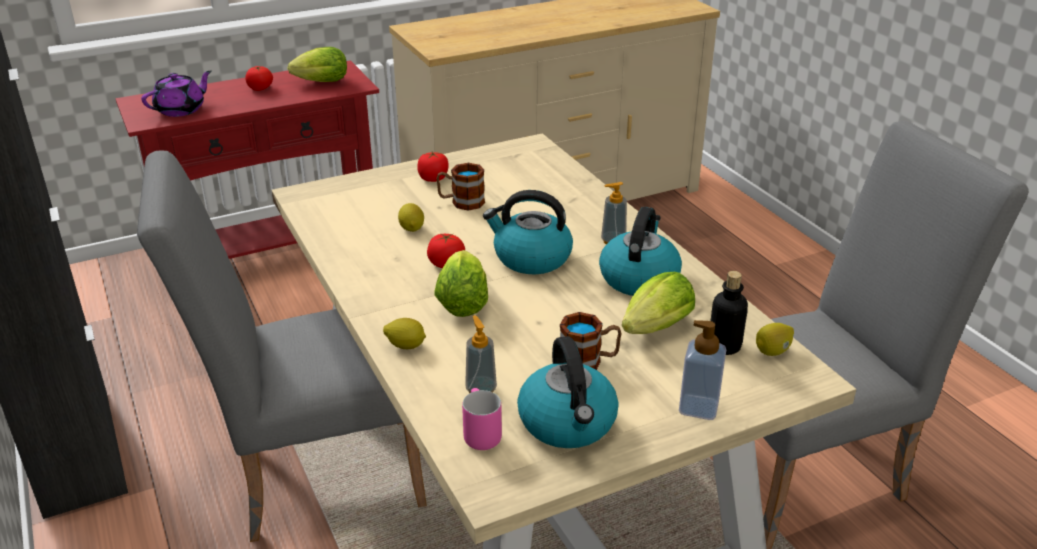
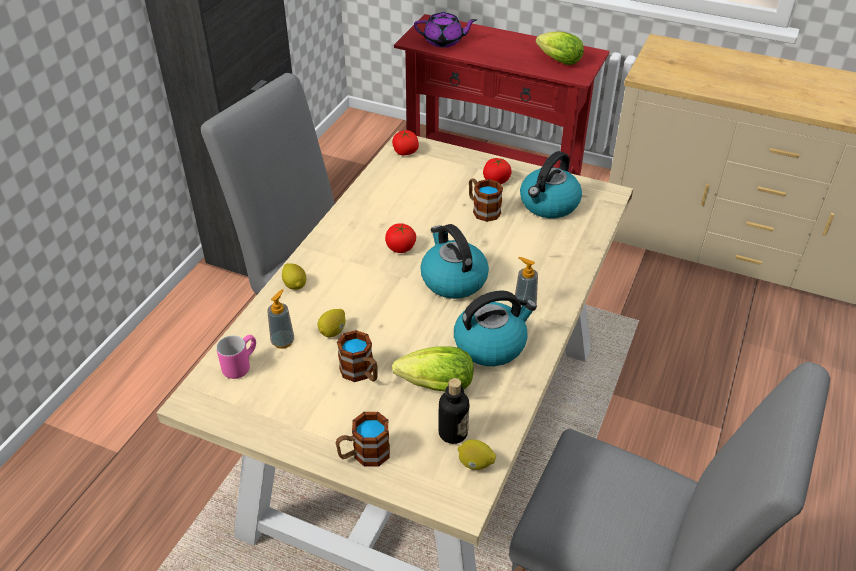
camera: 50 degrees right, 10 degrees up
tomato [245,66,273,91] -> tomato moved to [392,130,419,155]
lemon [398,203,424,232] -> lemon moved to [318,309,345,337]
lettuce [434,250,488,317] -> none
kettle [517,336,619,448] -> kettle moved to [520,151,582,218]
soap dispenser [679,320,726,420] -> mug [336,412,390,467]

